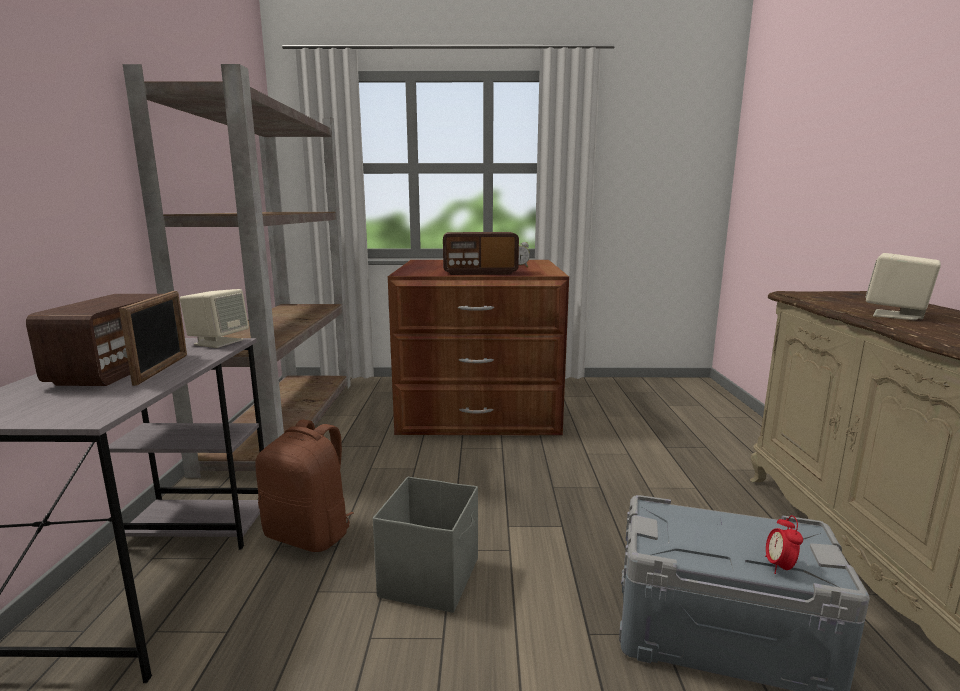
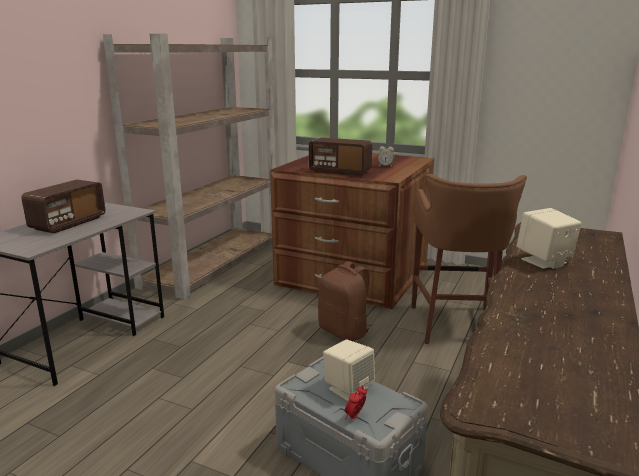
camera: 25 degrees right, 5 degrees up
picture frame [119,291,187,386] -> none
beige speaker [180,289,249,348] -> beige speaker moved to [323,339,375,401]
brown backpack [255,420,354,552] -> brown backpack moved to [318,261,373,341]
grey storage box [373,477,478,613] -> none
none -> brown stool [411,174,527,344]

